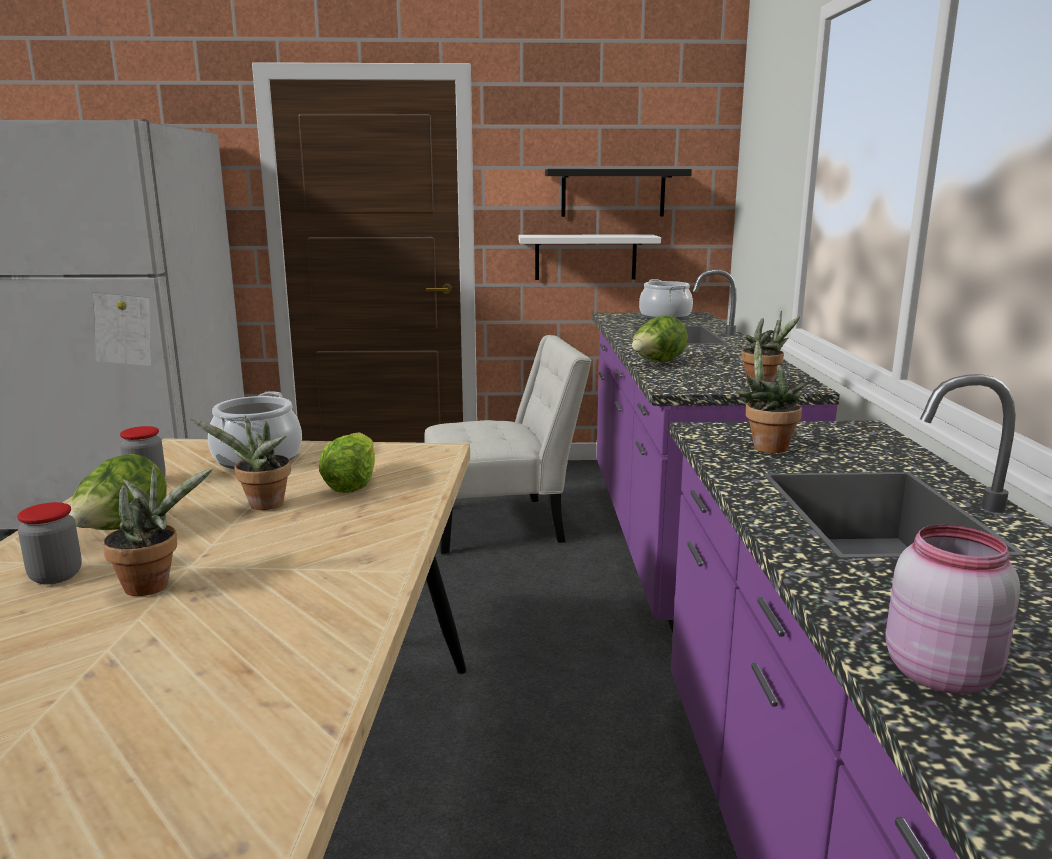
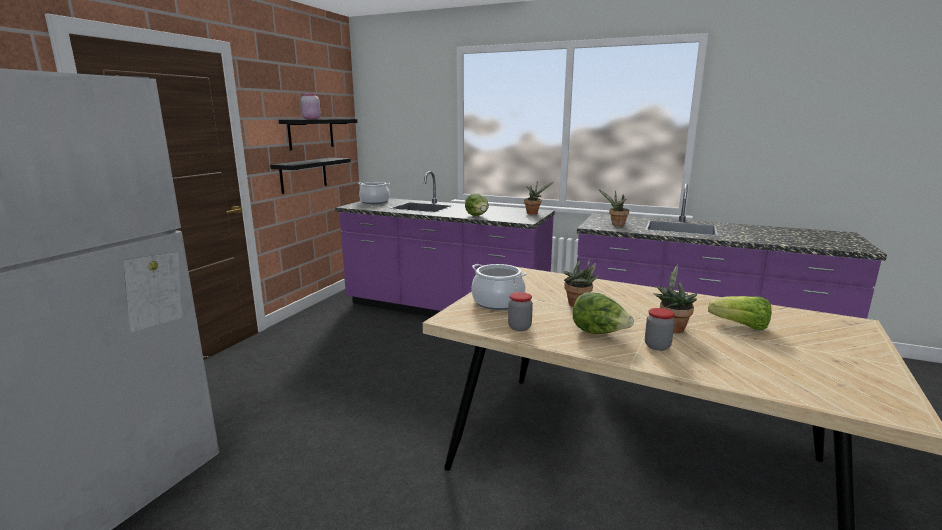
camera: 65 degrees left, 0 degrees up
lettuce [319,432,375,493] -> lettuce moved to [708,296,772,330]
white chair [424,335,592,554] -> none
white shelf [519,234,661,280] -> black shelf [270,158,351,194]
pink jar [885,525,1020,694] -> pink jar moved to [300,93,321,119]

